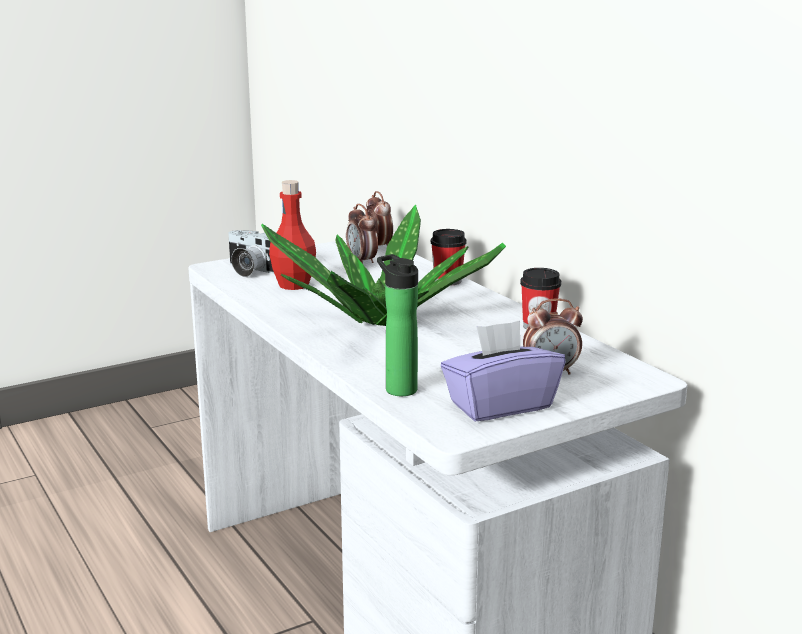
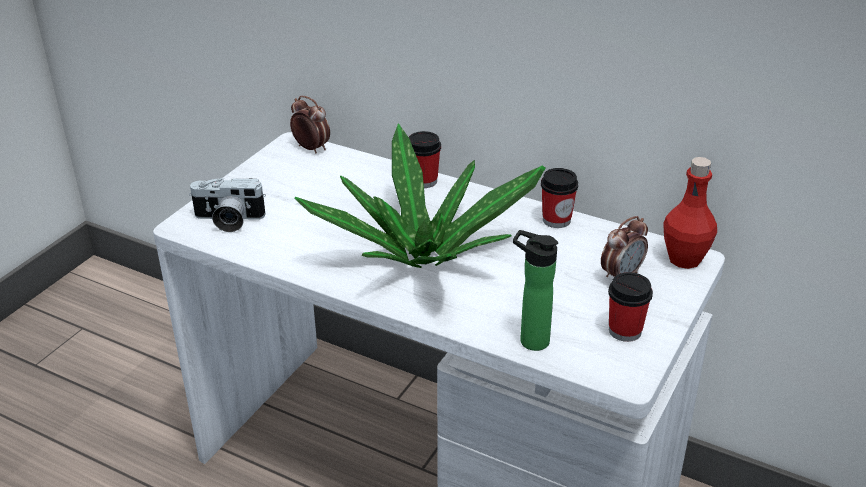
camera: 30 degrees left, 15 degrees up
red bottle [269,180,316,290] -> red bottle moved to [663,157,717,269]
alarm clock [346,204,378,264] -> none
purple tissue box [441,320,566,422] -> cup [608,272,653,342]

